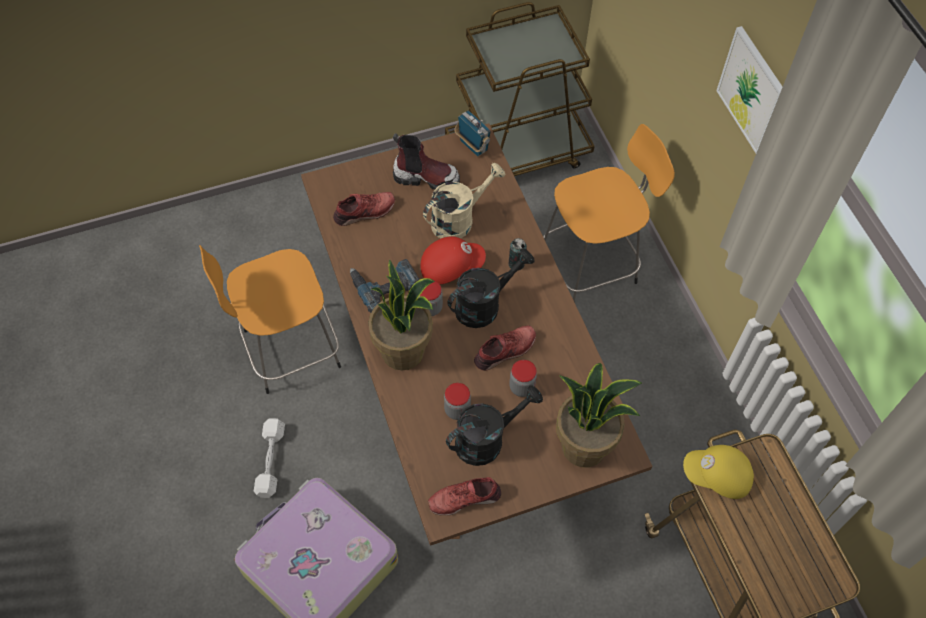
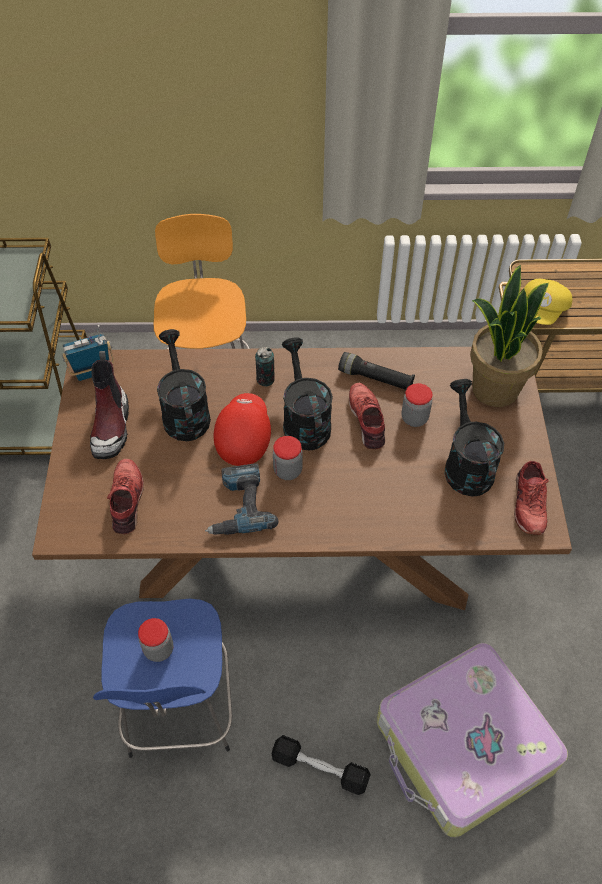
camera: 70 degrees left, 5 degrees down
orange stool [199,245,341,394] -> blue stool [93,599,232,758]
white dumbbell [254,418,285,498] -> black dumbbell [272,735,371,795]
potted plant [368,259,435,370] -> none
boot [393,134,460,189] -> boot turned 150 degrees clockwise [90,351,129,459]
beige watering can [423,163,506,239] -> black watering can [157,329,211,441]
jar [444,383,471,420] -> jar moved to [138,618,173,662]
picture [716,26,782,153] -> none
none -> black flashlight [338,352,415,390]

